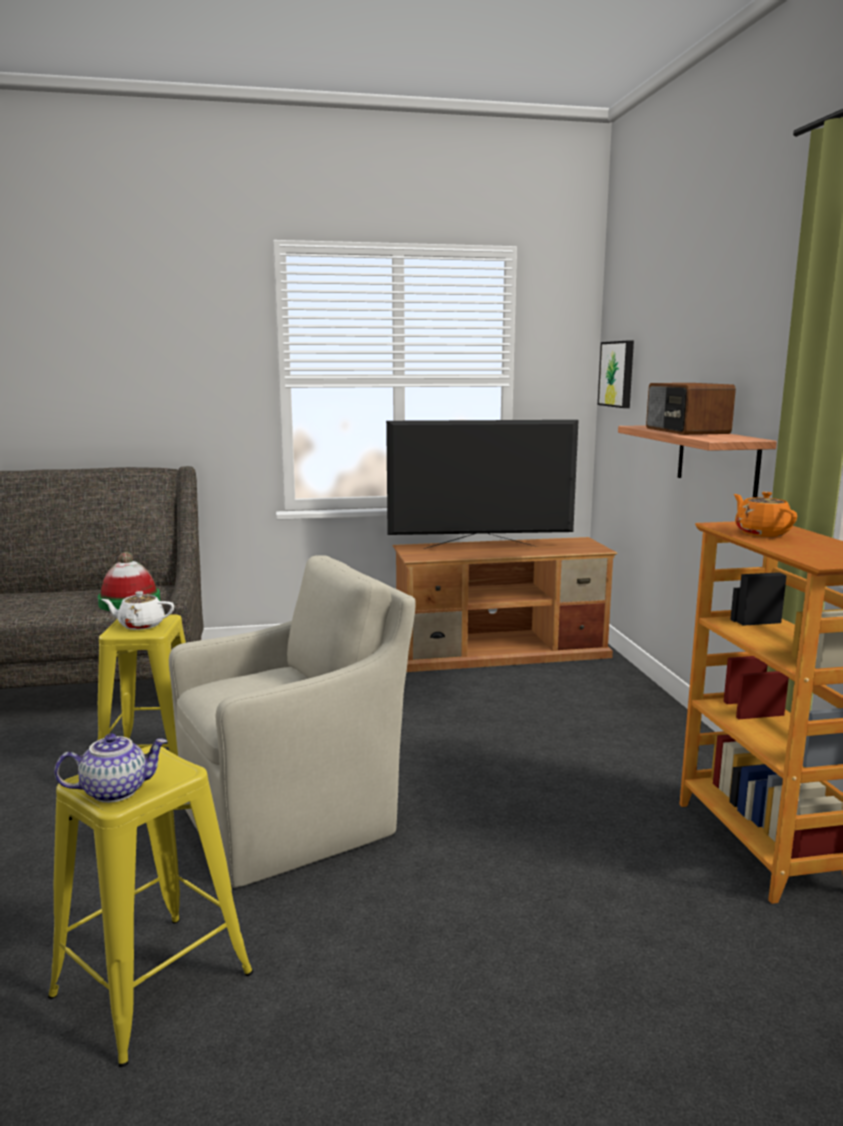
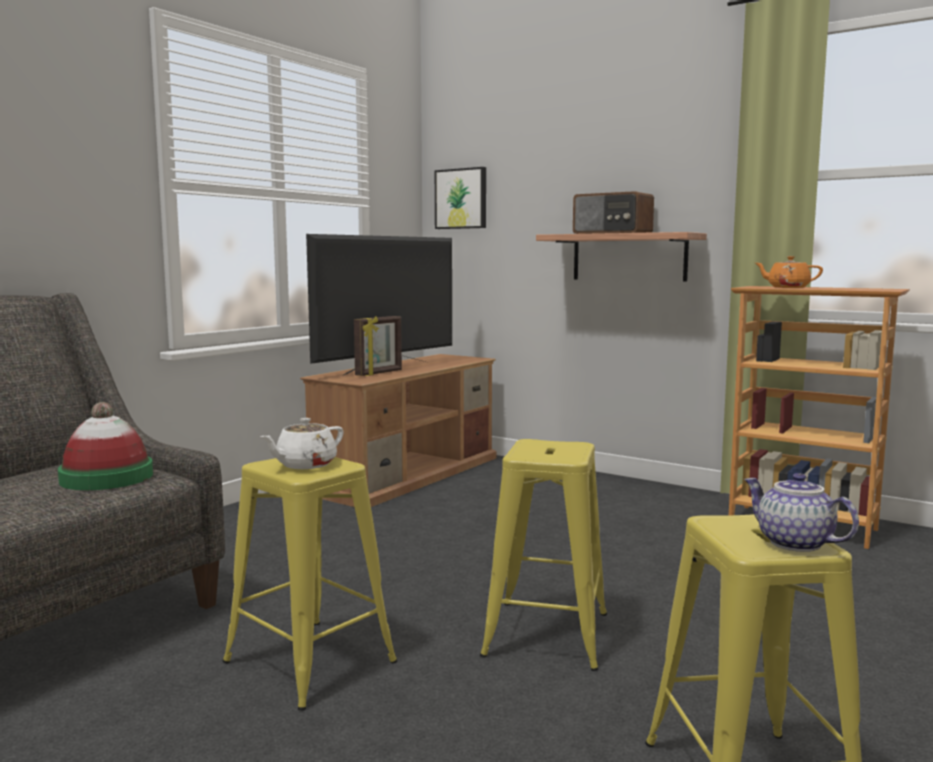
camera: 45 degrees left, 5 degrees down
teapot [54,733,167,803] -> teapot turned 60 degrees counterclockwise [744,473,859,552]
beige armchair [169,555,416,888] -> yellow stool [480,439,607,671]
none -> picture frame [354,316,402,376]

